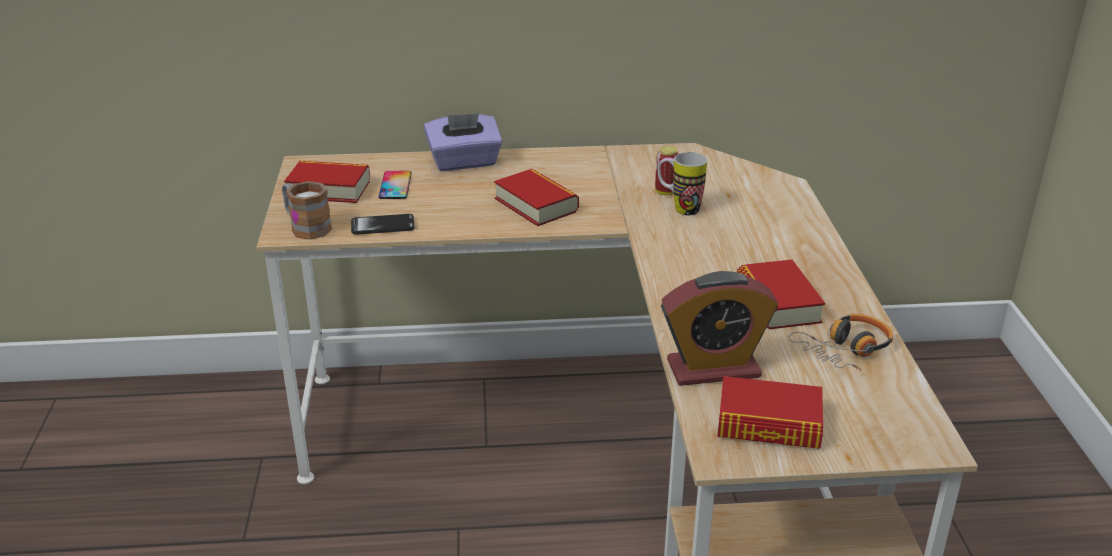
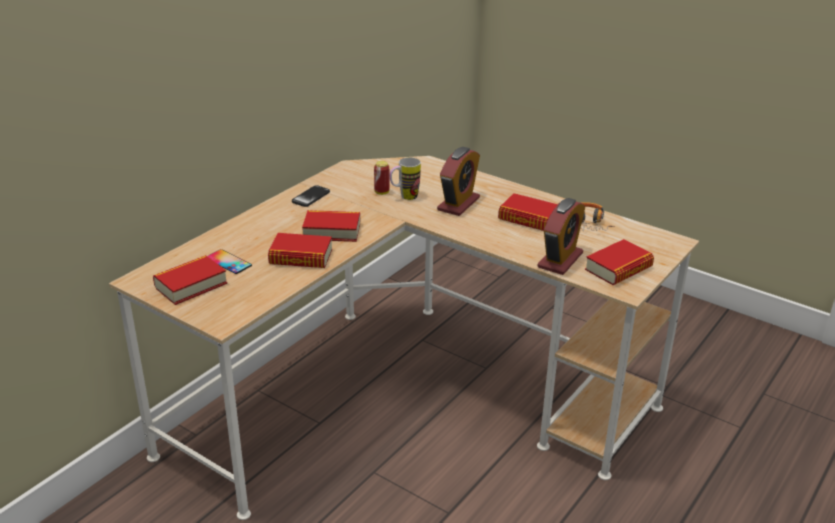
camera: 50 degrees left, 0 degrees up
mug [282,181,332,240] -> none
phone [351,214,415,235] -> phone moved to [292,185,330,207]
purple tissue box [424,113,502,171] -> none
none -> book [268,233,332,268]
none -> alarm clock [437,147,480,216]

